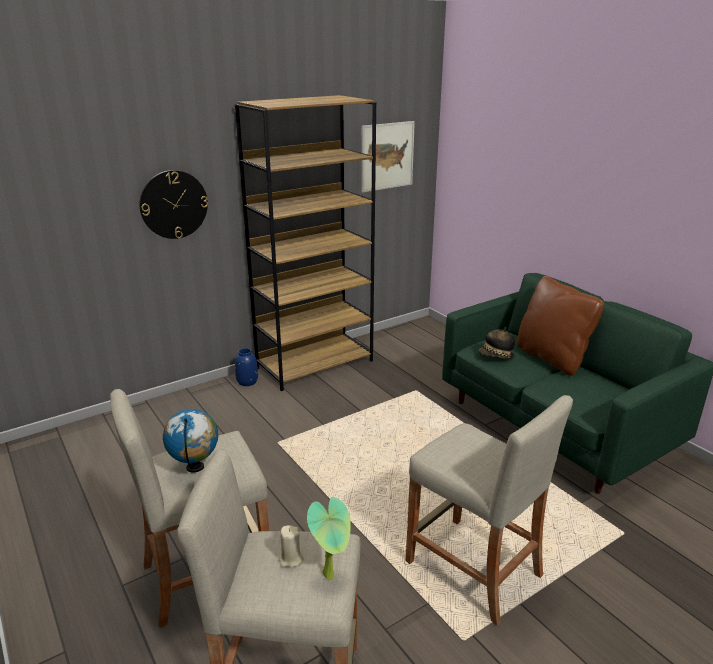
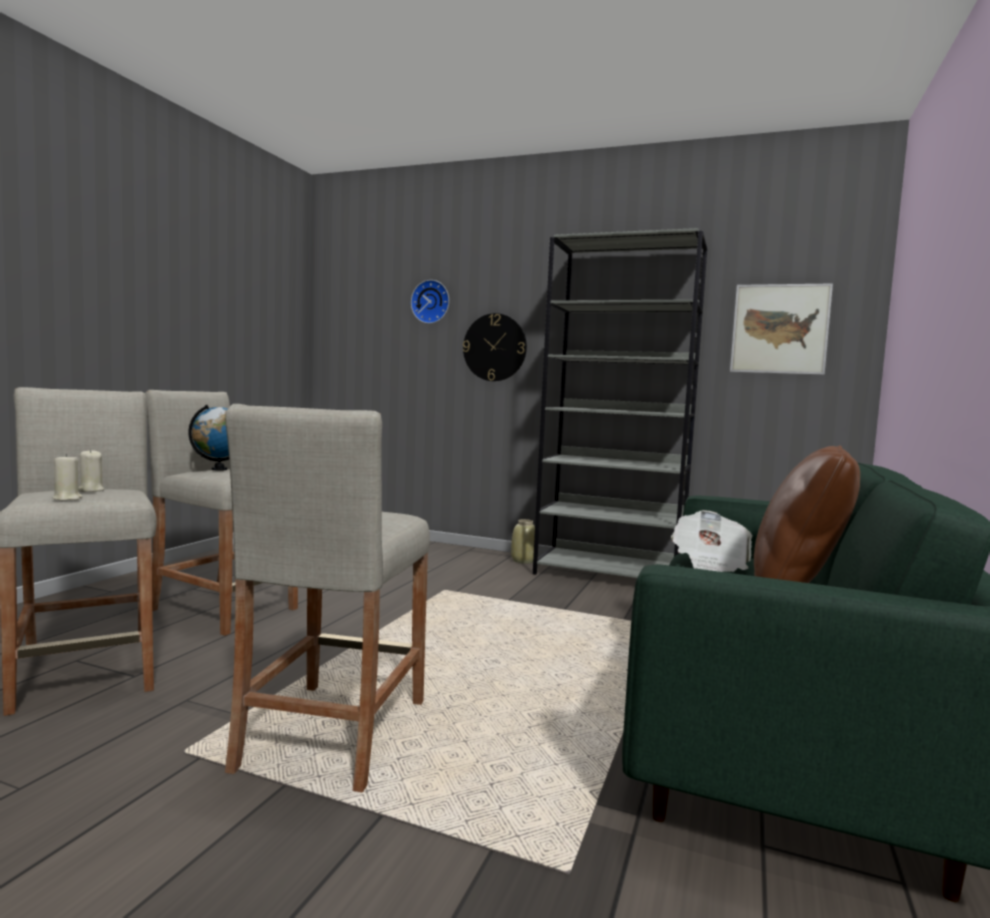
camera: 55 degrees right, 20 degrees down
brown bookcase [235,95,376,391] -> grey bookcase [533,228,708,578]
blue vase [235,348,258,386] -> beige vase [511,519,535,564]
potted plant [307,497,351,580] -> beige candle [52,454,83,501]
hat [479,327,515,359] -> newspaper [671,510,752,572]
none -> wall clock [411,280,449,324]

